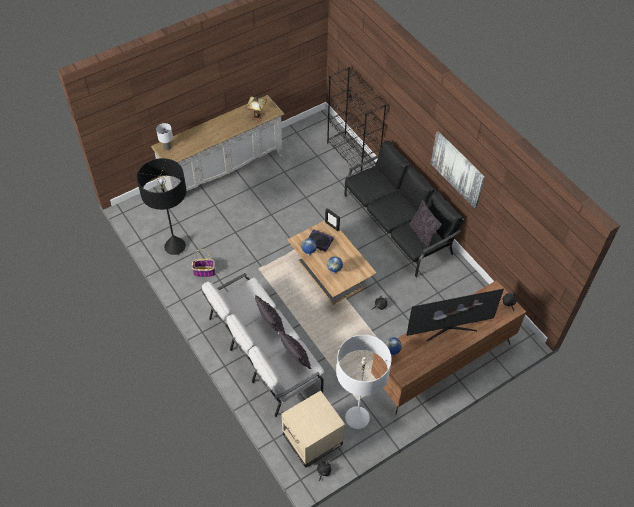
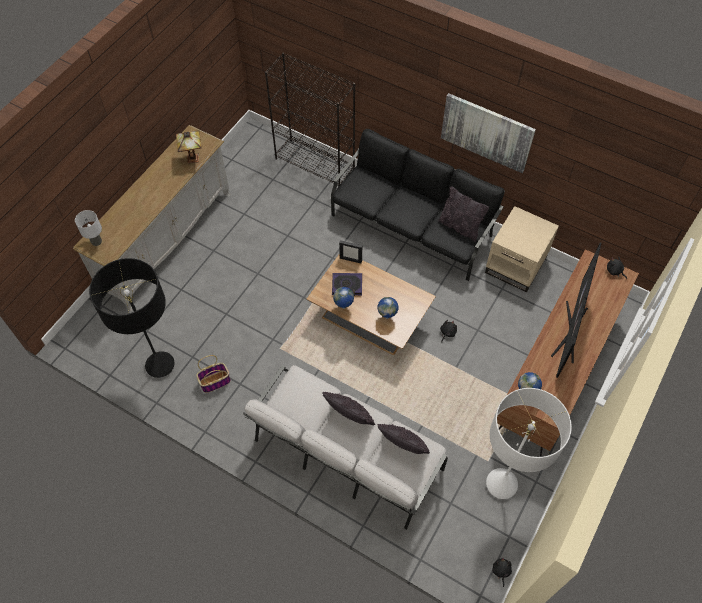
camera: 25 degrees left, 5 degrees up
beige side table [282,391,345,468] -> beige side table moved to [485,206,559,292]
television [407,289,504,341] -> television turned 150 degrees clockwise [551,242,601,378]

